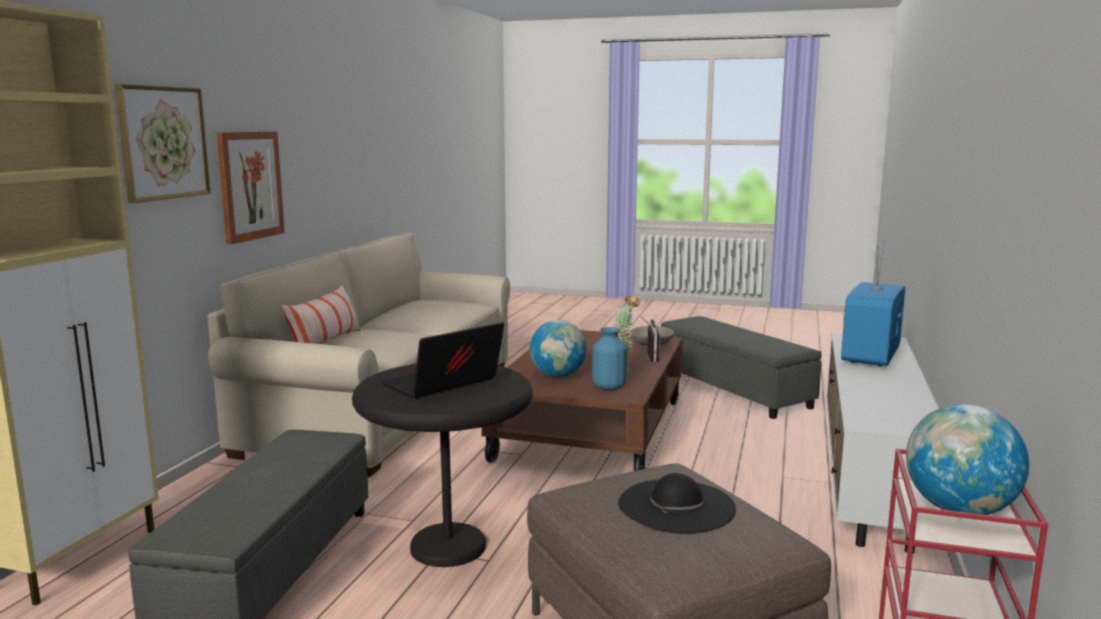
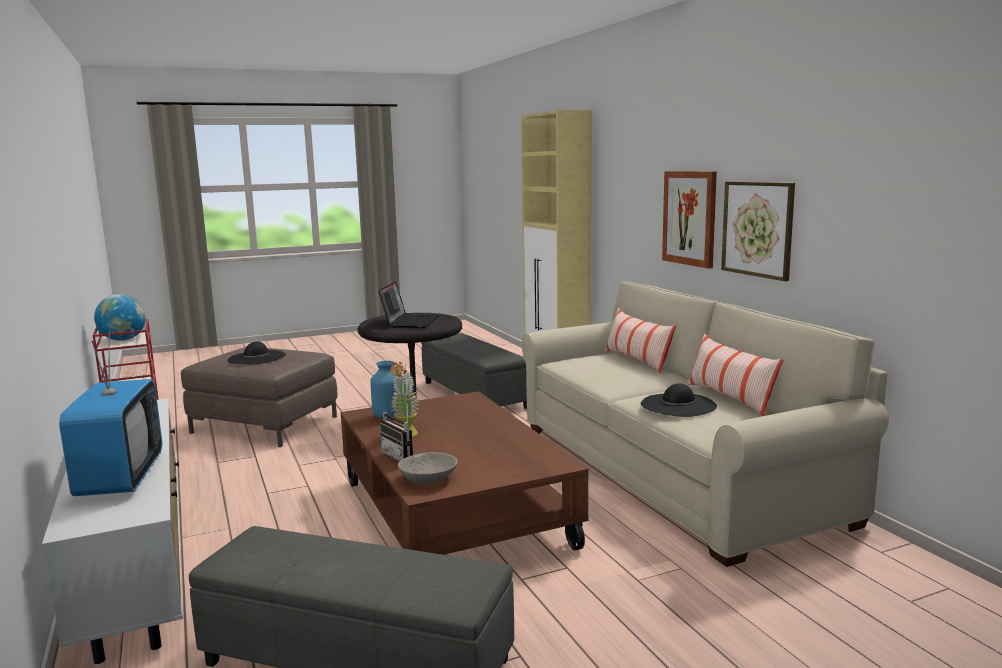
camera: 140 degrees right, 0 degrees up
picture [115,84,211,203] -> picture moved to [721,181,795,281]
globe [530,320,587,378] -> none
none -> black hat [641,383,717,417]
none -> pillow [687,334,783,416]

